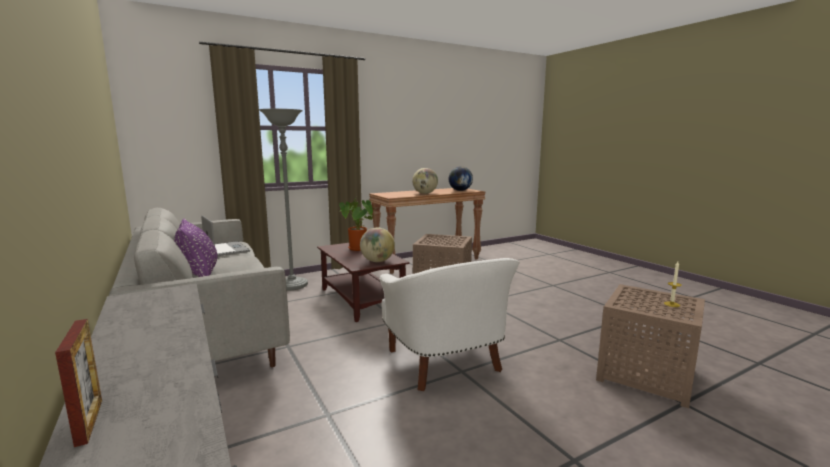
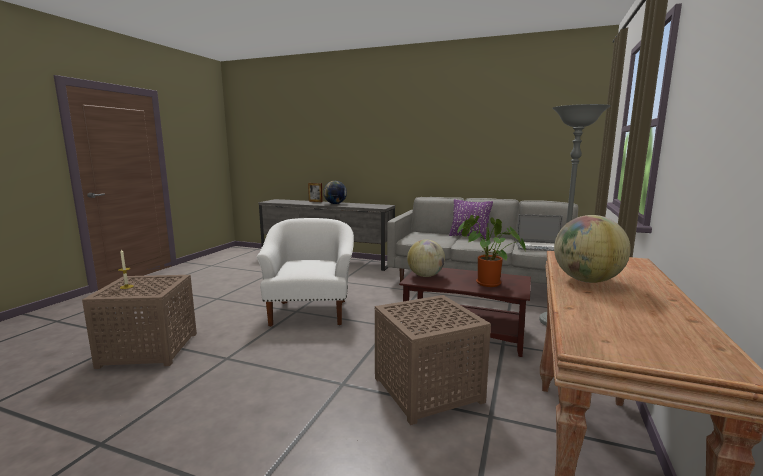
camera: 140 degrees right, 0 degrees up
white armchair [379,258,520,391] -> white armchair turned 60 degrees clockwise [257,218,354,326]
globe [449,166,473,191] -> globe moved to [323,181,347,204]

